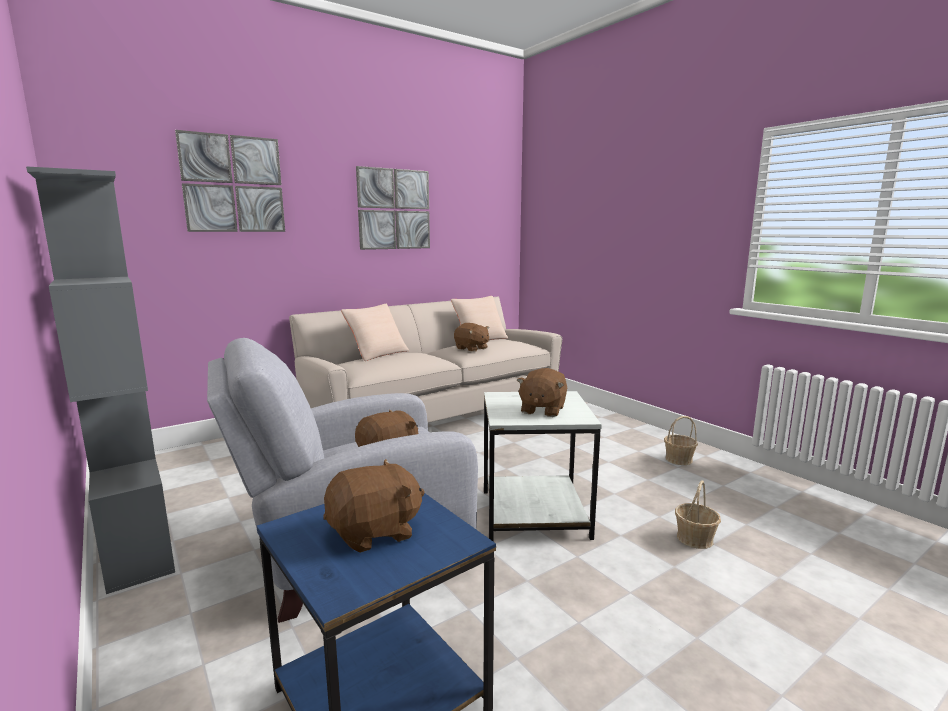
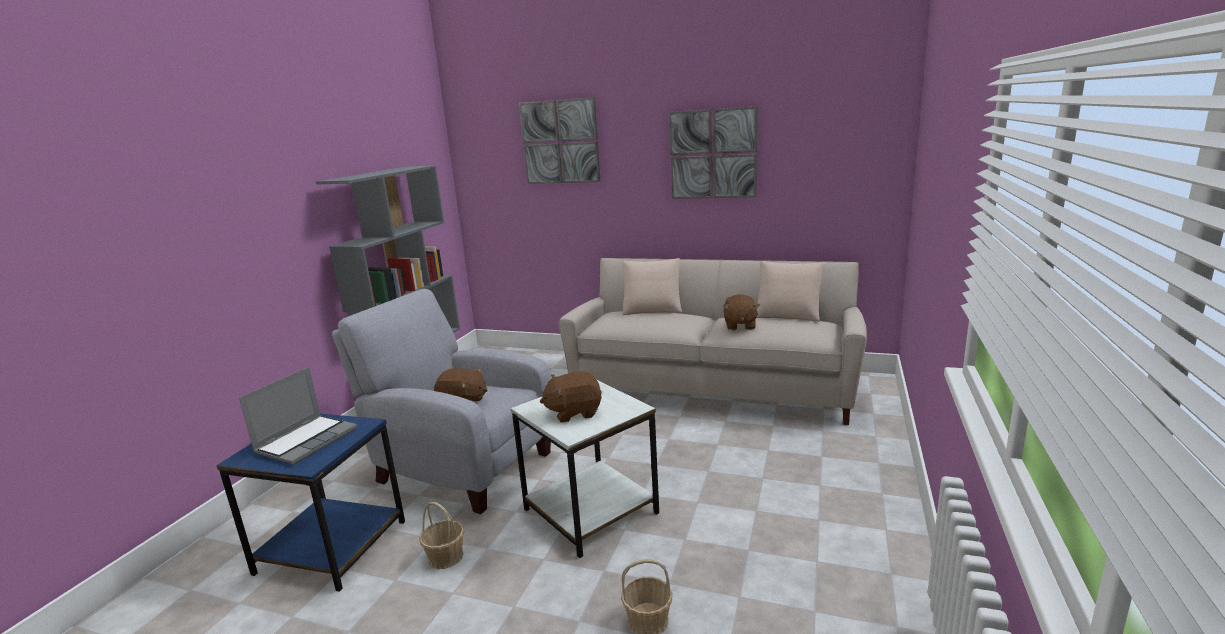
camera: 55 degrees right, 5 degrees up
brown plush toy [323,459,425,553] -> laptop [239,367,357,465]
basket [664,416,698,465] -> basket moved to [419,502,464,569]

